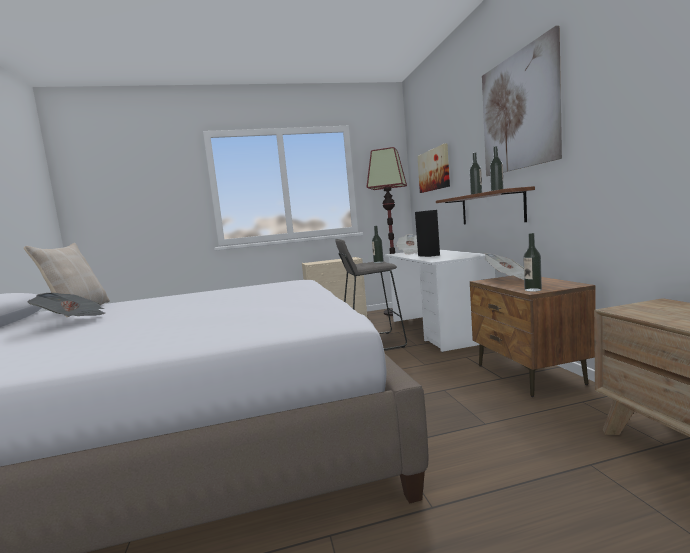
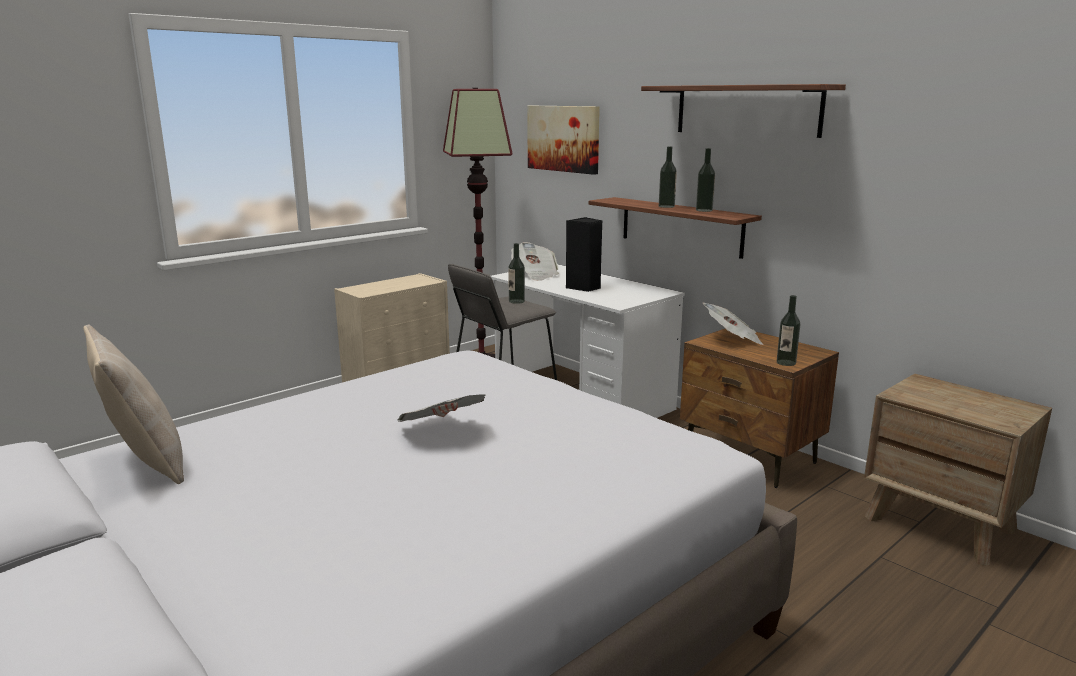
camera: 30 degrees left, 10 degrees up
newspaper [27,293,105,316] -> newspaper moved to [397,394,485,422]
picture [482,26,562,176] -> shelf [641,84,846,138]

